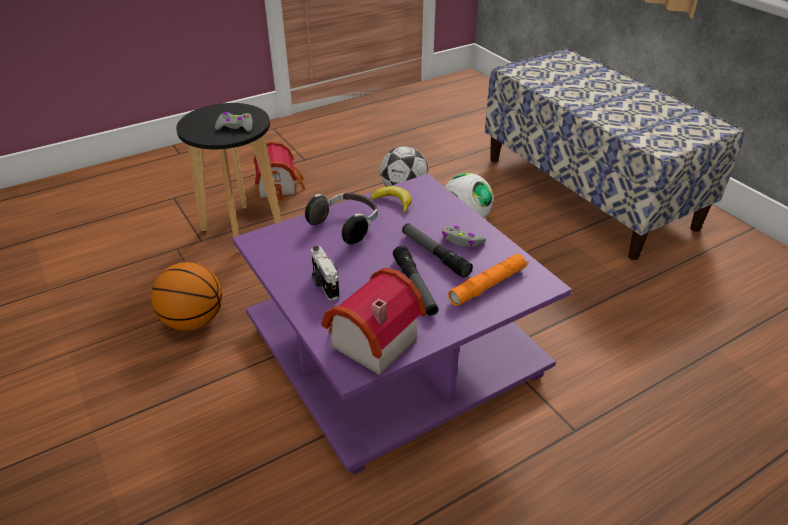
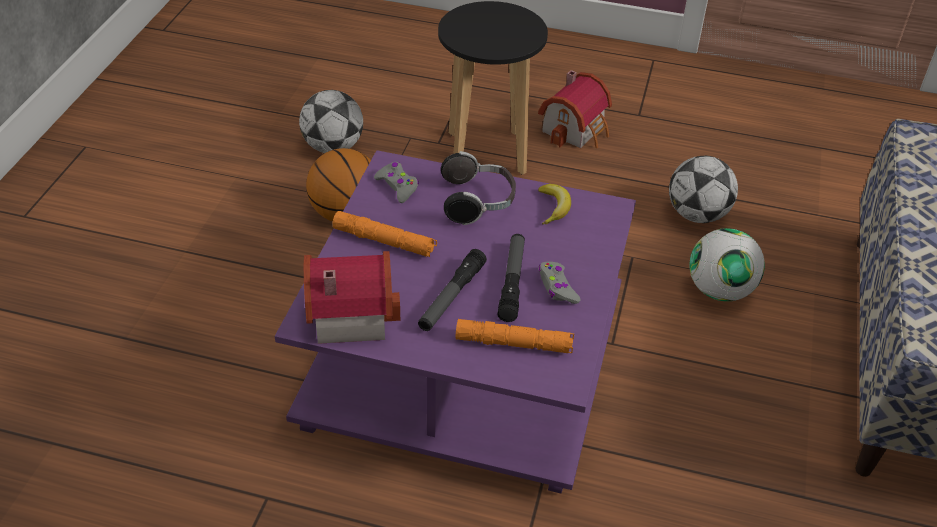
camera: 45 degrees right, 5 degrees up
grey game controller [215,112,253,132] -> grey game controller moved to [374,162,419,203]
camera [311,246,339,301] -> orange flashlight [333,211,437,257]
none -> football [299,90,363,153]

